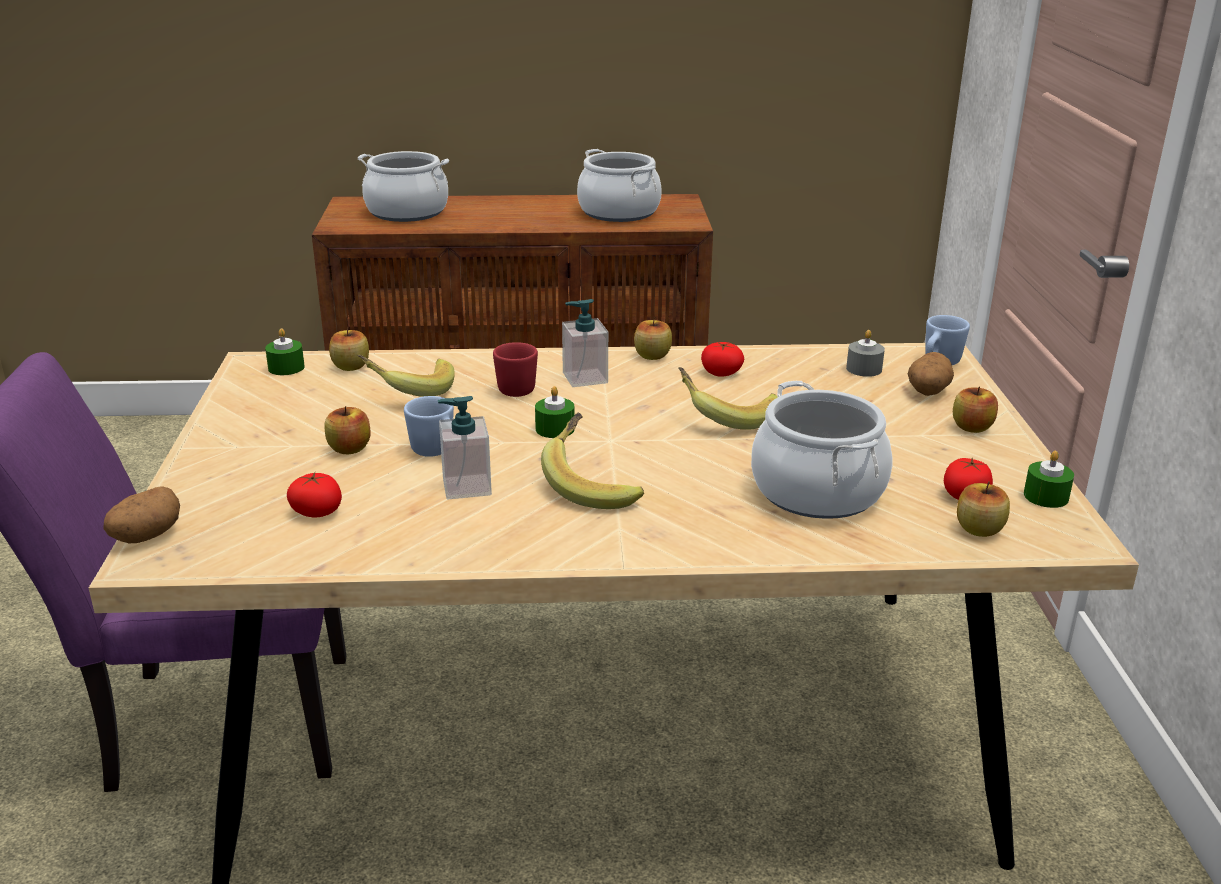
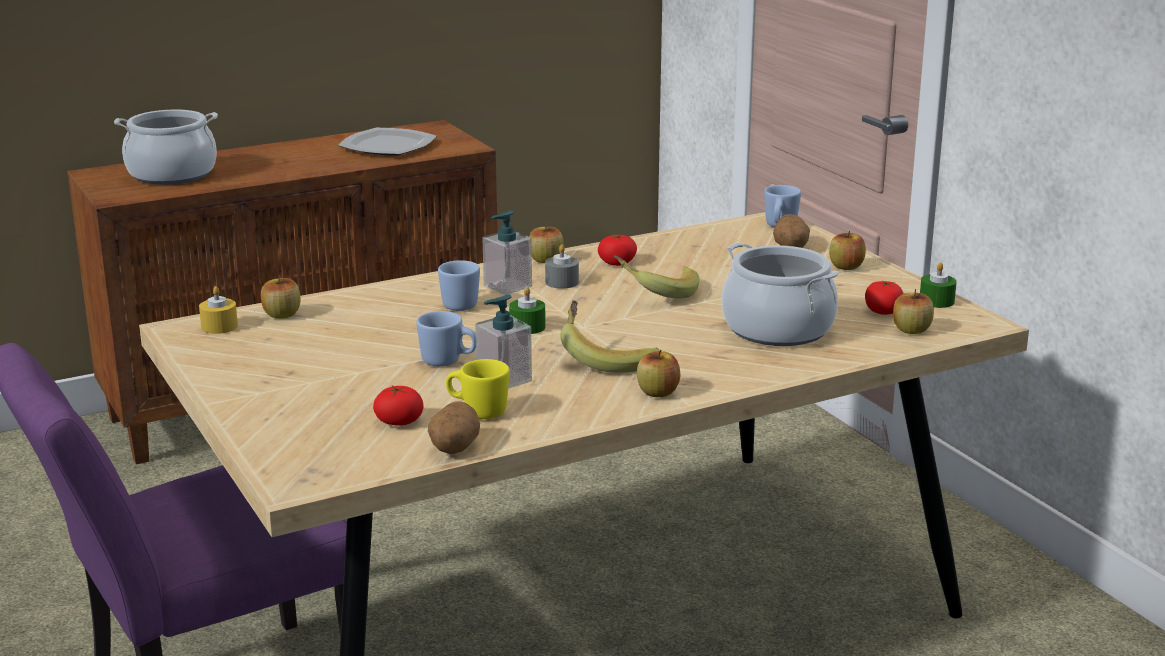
camera: 25 degrees left, 5 degrees down
potato [103,486,180,543] -> potato moved to [428,402,480,454]
green candle [265,328,305,375] -> yellow candle [199,286,238,334]
apple [324,406,371,454] -> apple moved to [637,350,680,397]
banana [357,355,455,397] -> none
red mug [493,342,538,397] -> blue mug [438,260,480,311]
cooking pot [577,149,662,222] -> plate [338,128,436,156]
grey candle [846,330,885,377] -> grey candle moved to [545,244,579,289]
none -> yellow mug [446,359,510,419]

